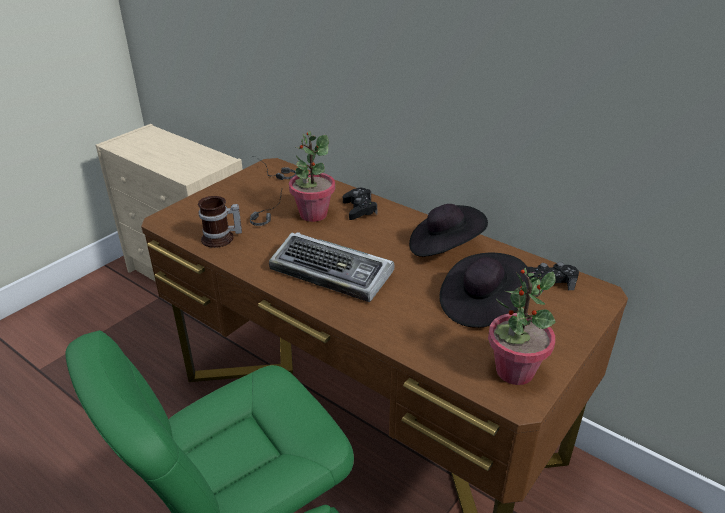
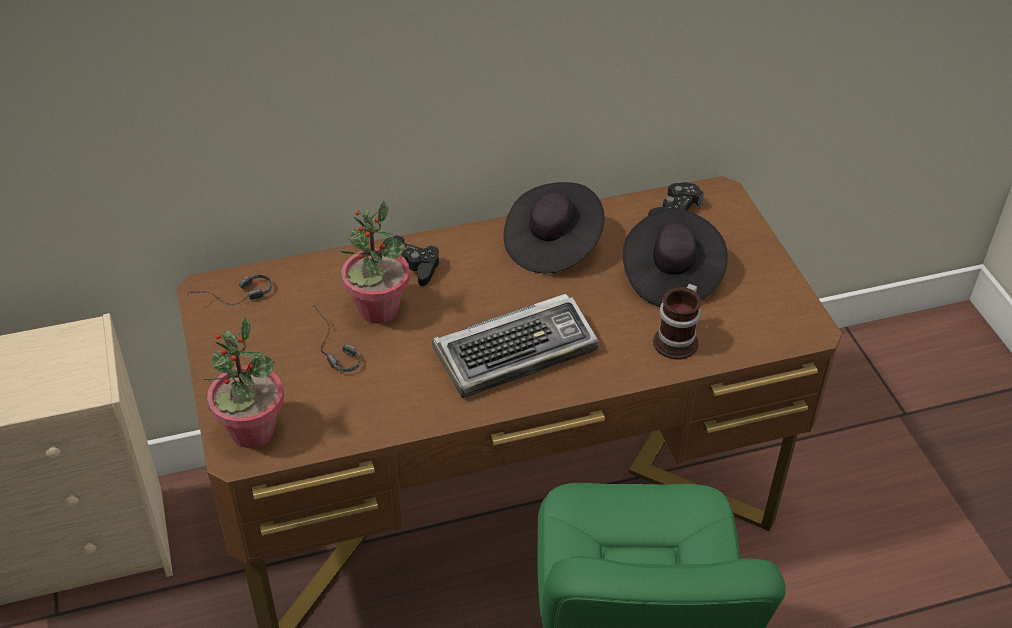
camera: 55 degrees left, 10 degrees up
mug [198,196,242,248] -> mug moved to [653,284,702,360]
potted plant [488,268,556,385] -> potted plant moved to [202,317,284,448]

